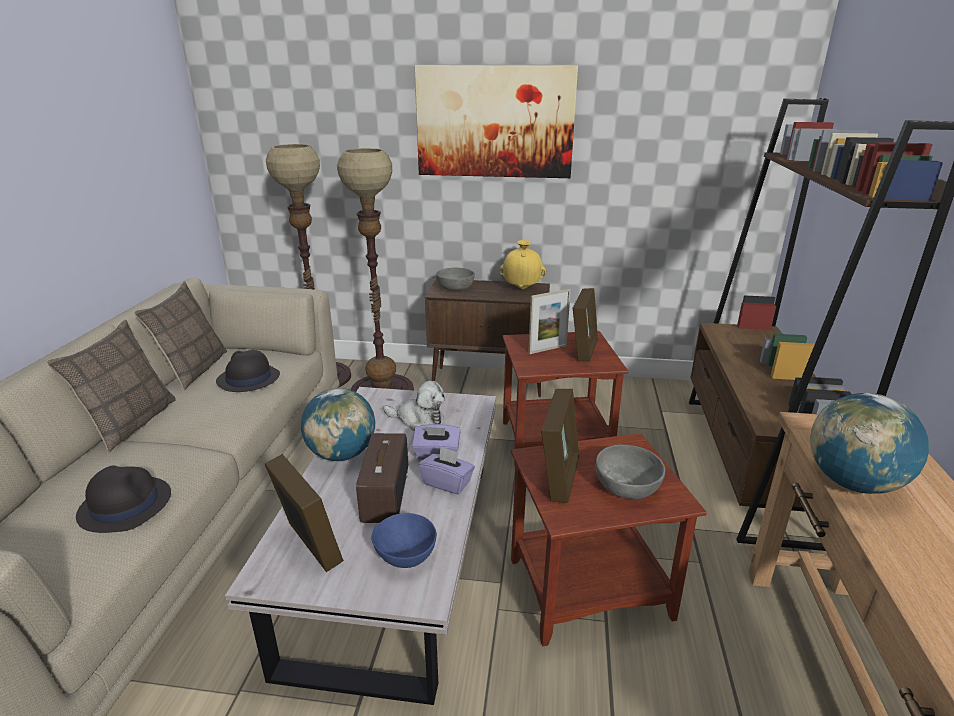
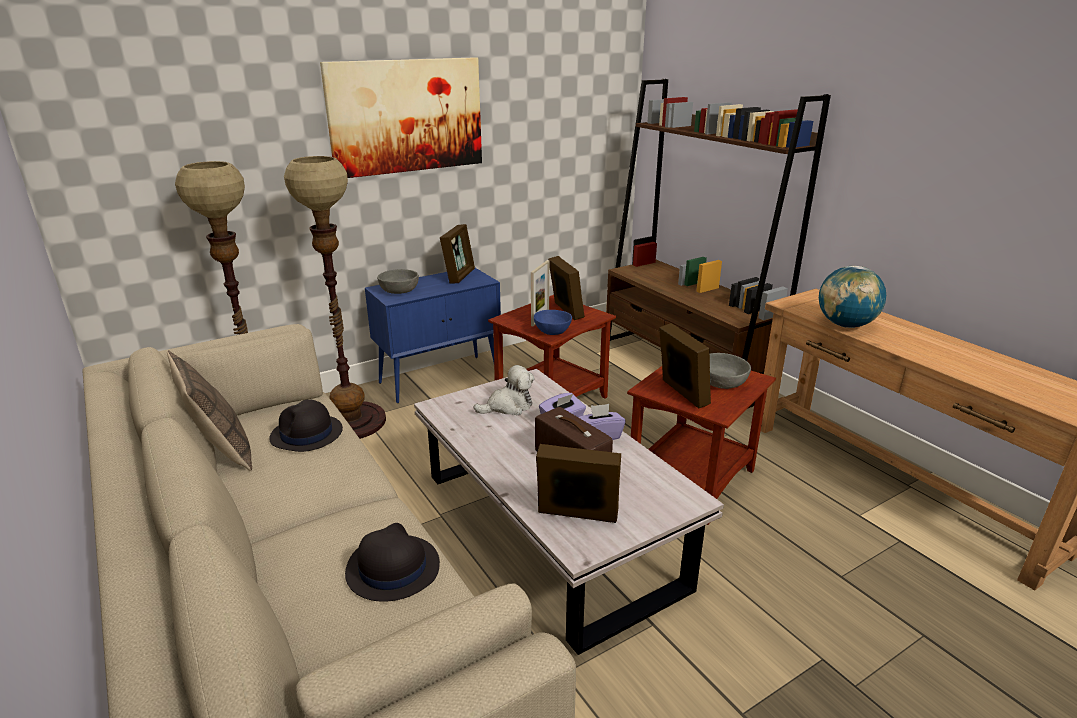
camera: 40 degrees left, 0 degrees up
pillow [47,320,176,452] -> none
globe [301,388,375,461] -> none
blue bowl [371,513,437,568] -> blue bowl moved to [534,310,572,335]
brown cabinet [425,278,550,397] -> blue cabinet [365,268,501,403]
yellow vase [500,240,546,289] -> picture frame [440,224,475,284]

